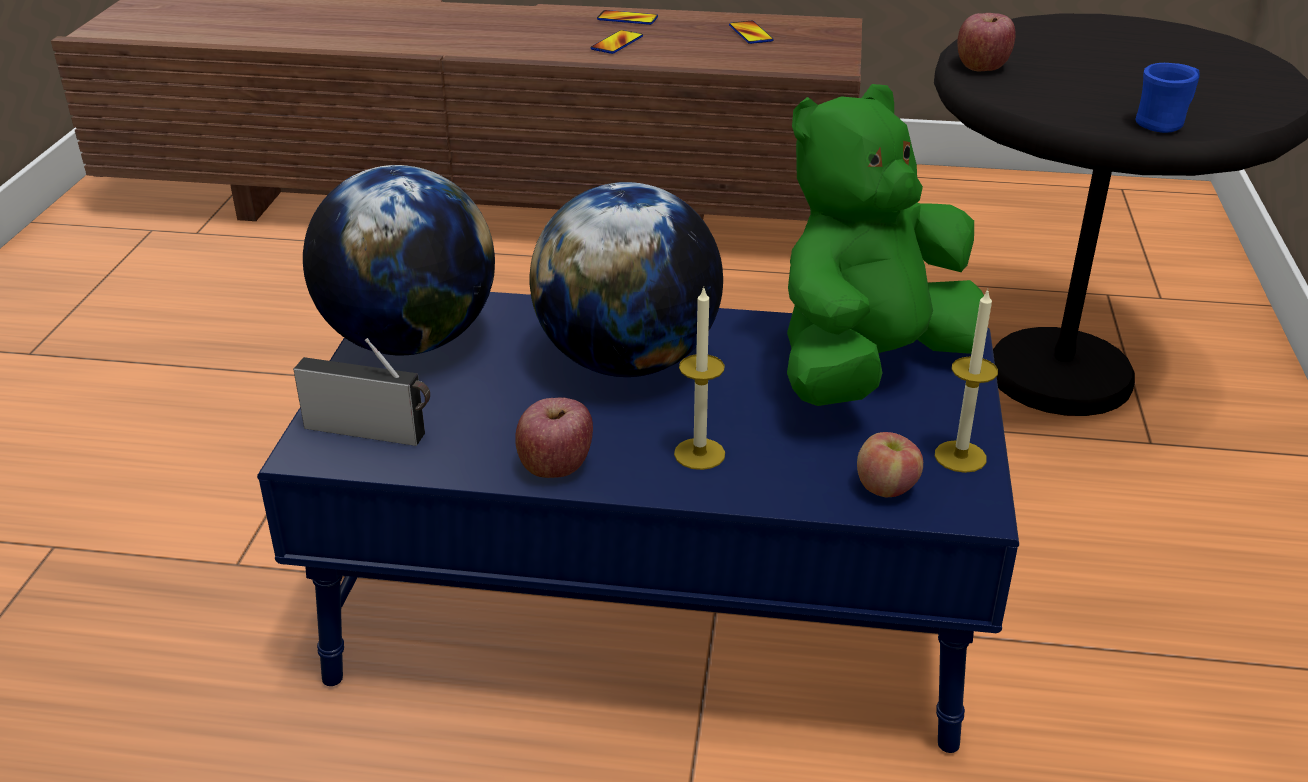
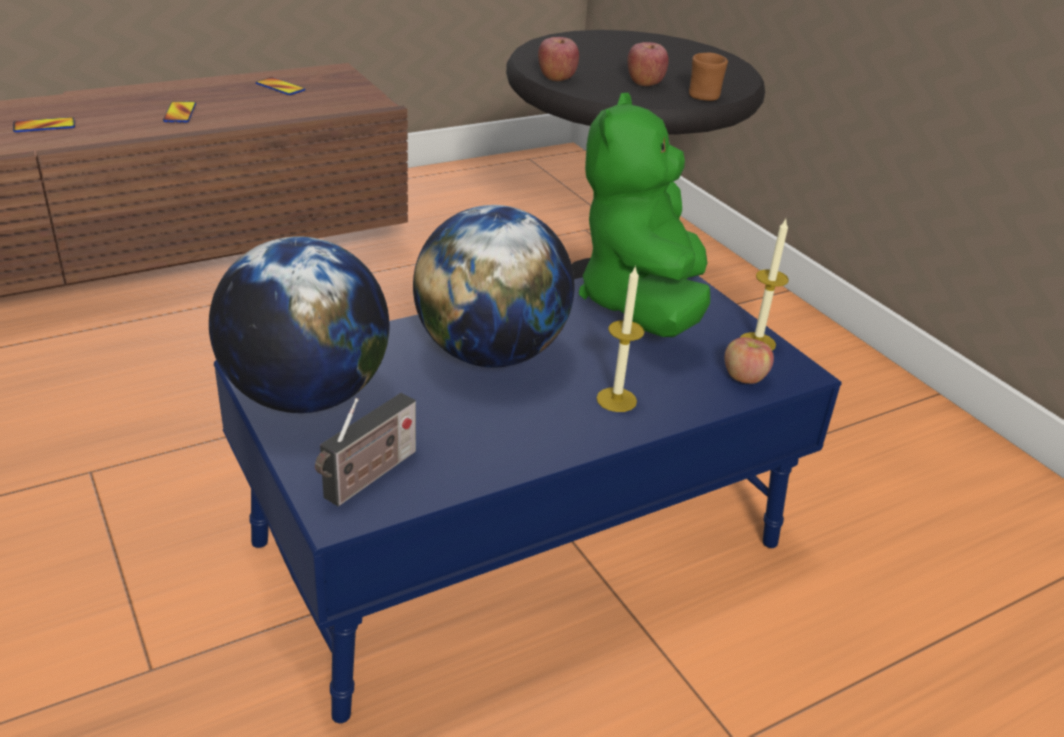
camera: 40 degrees left, 0 degrees up
radio [293,338,430,446] -> radio turned 150 degrees clockwise [315,393,416,506]
apple [515,398,593,478] -> apple moved to [627,42,669,86]
phone [597,10,658,25] -> phone moved to [13,117,75,132]
blue mug [1136,63,1200,133] -> brown mug [689,53,728,101]

